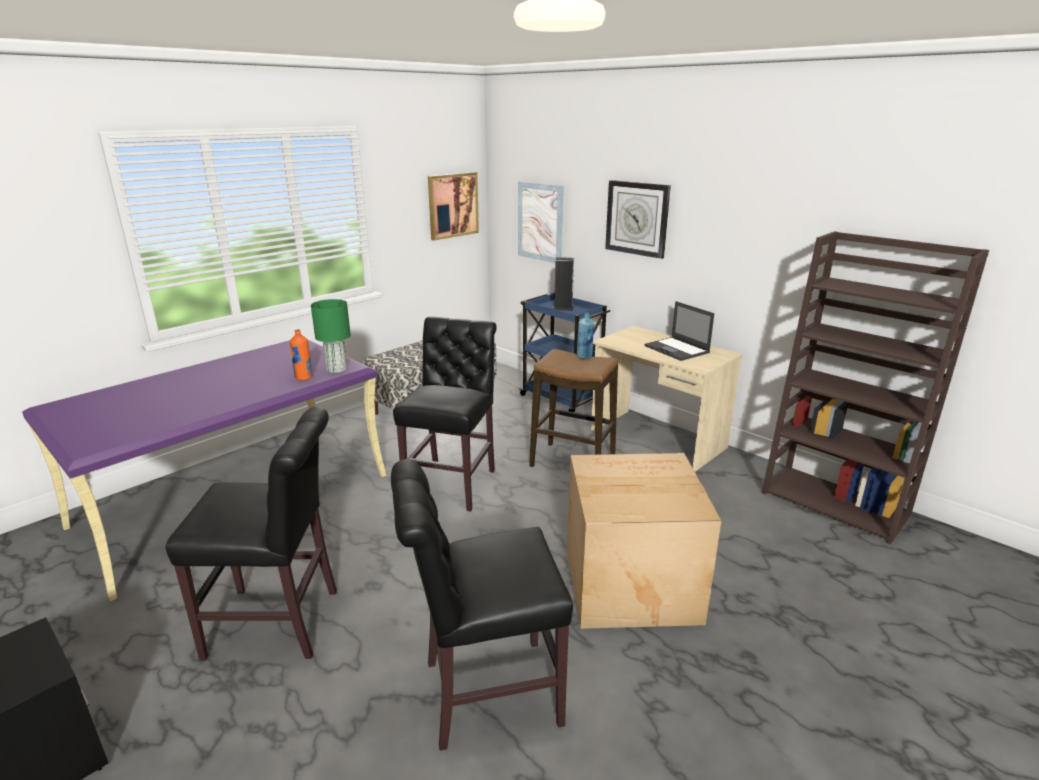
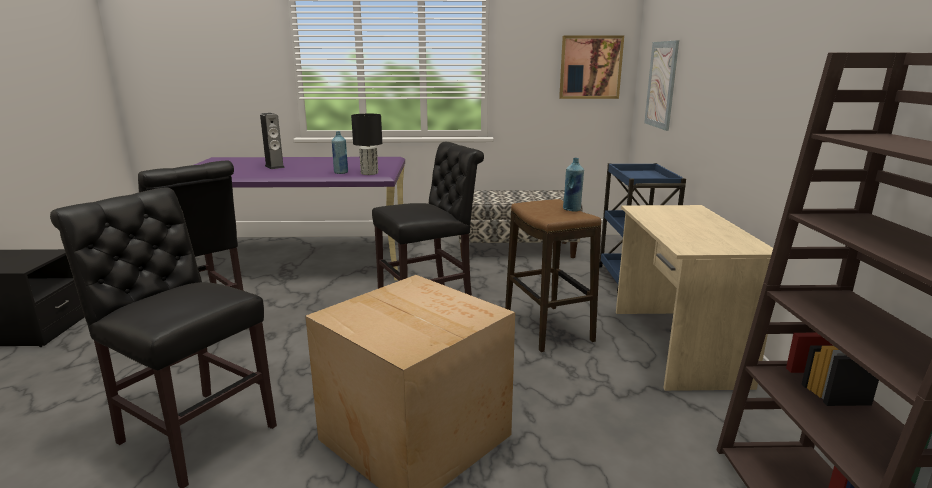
camera: 45 degrees right, 5 degrees down
orange bottle [290,329,312,381] -> blue bottle [332,131,348,174]
green table lamp [311,299,351,373] -> black table lamp [351,114,382,175]
speaker [553,257,574,311] -> speaker moved to [260,113,285,169]
wall clock [605,180,671,259] -> none
laptop [645,301,714,361] -> none

